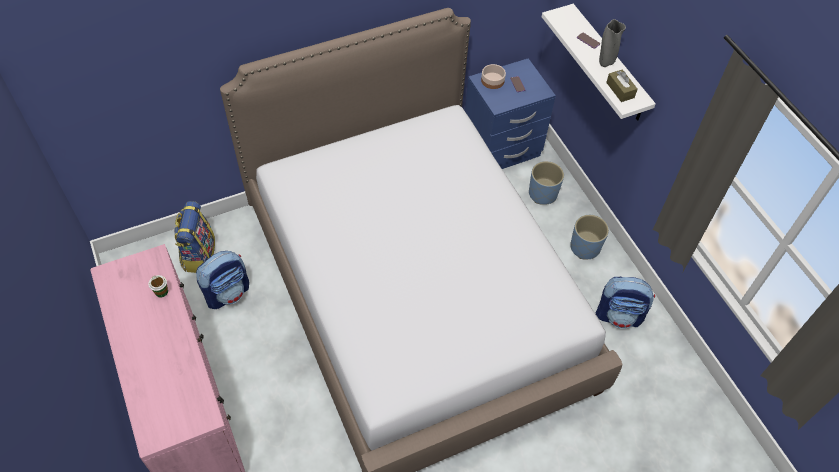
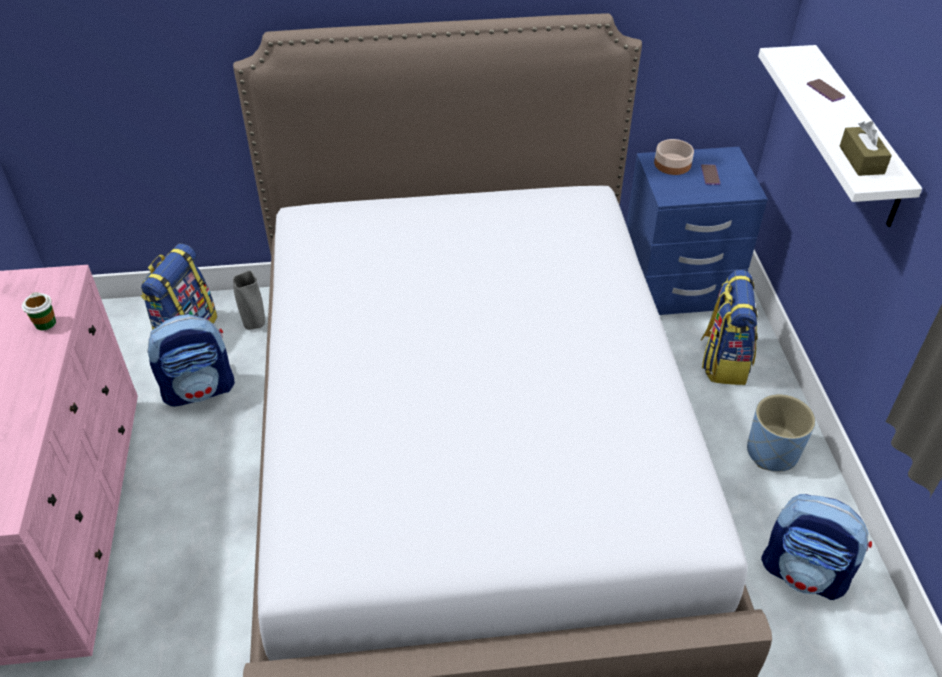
camera: 20 degrees right, 10 degrees down
blue planter [529,161,564,205] -> backpack [701,270,758,385]
grey vase [599,19,626,67] -> grey vase moved to [233,271,265,330]

